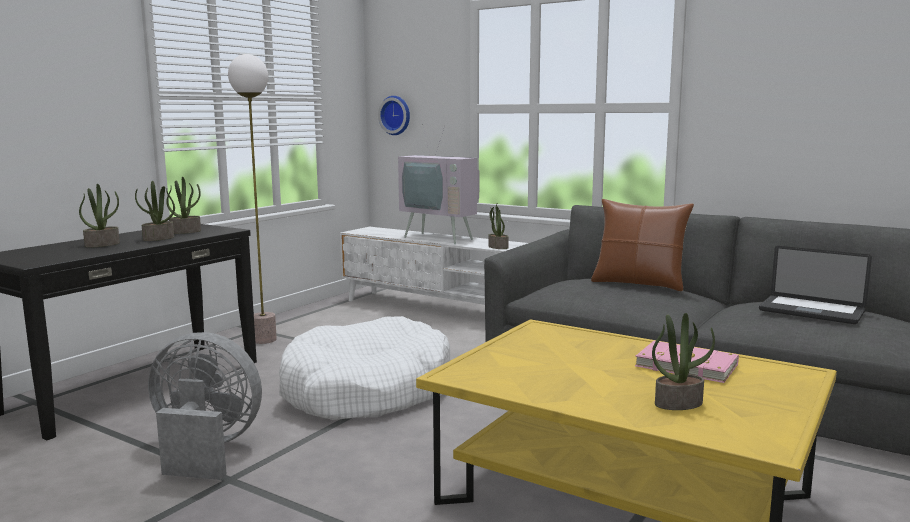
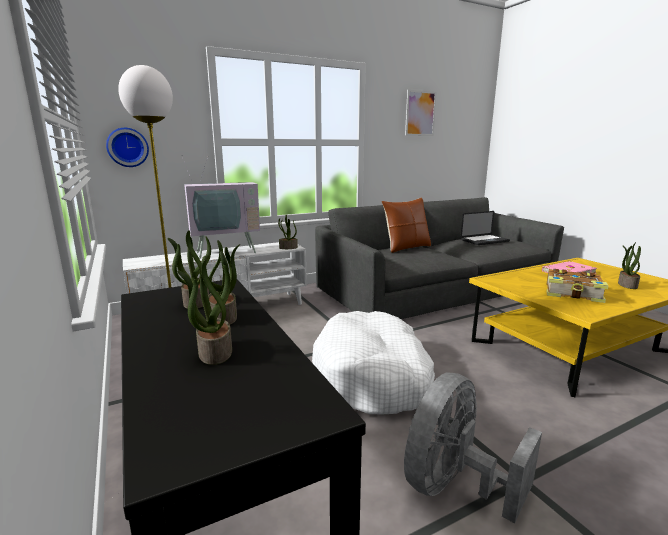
camera: 60 degrees left, 5 degrees up
none -> picture [405,90,437,136]
none -> book [546,269,608,303]

